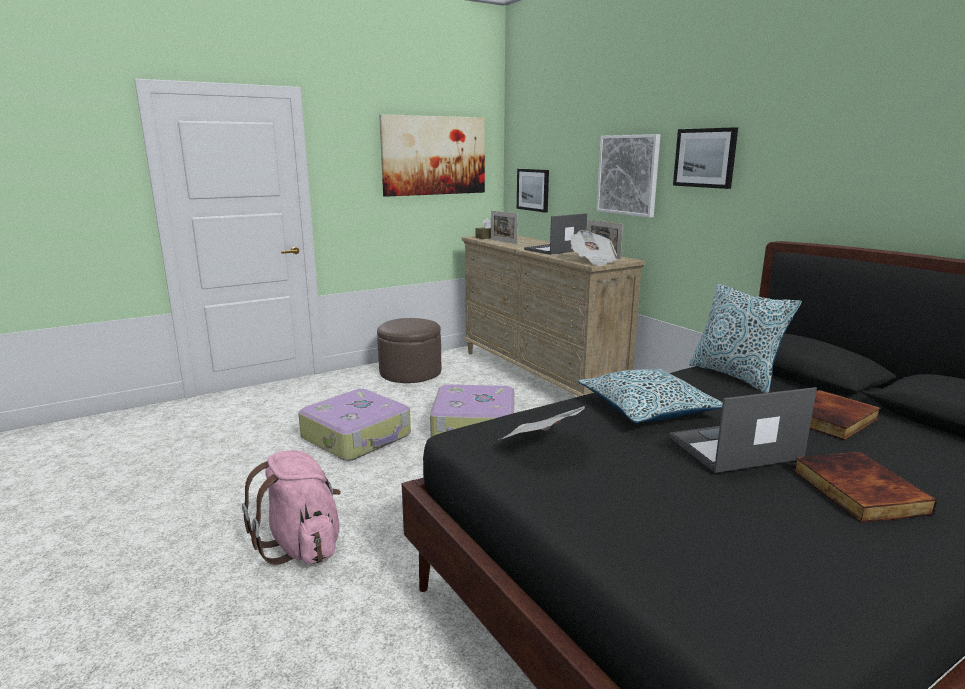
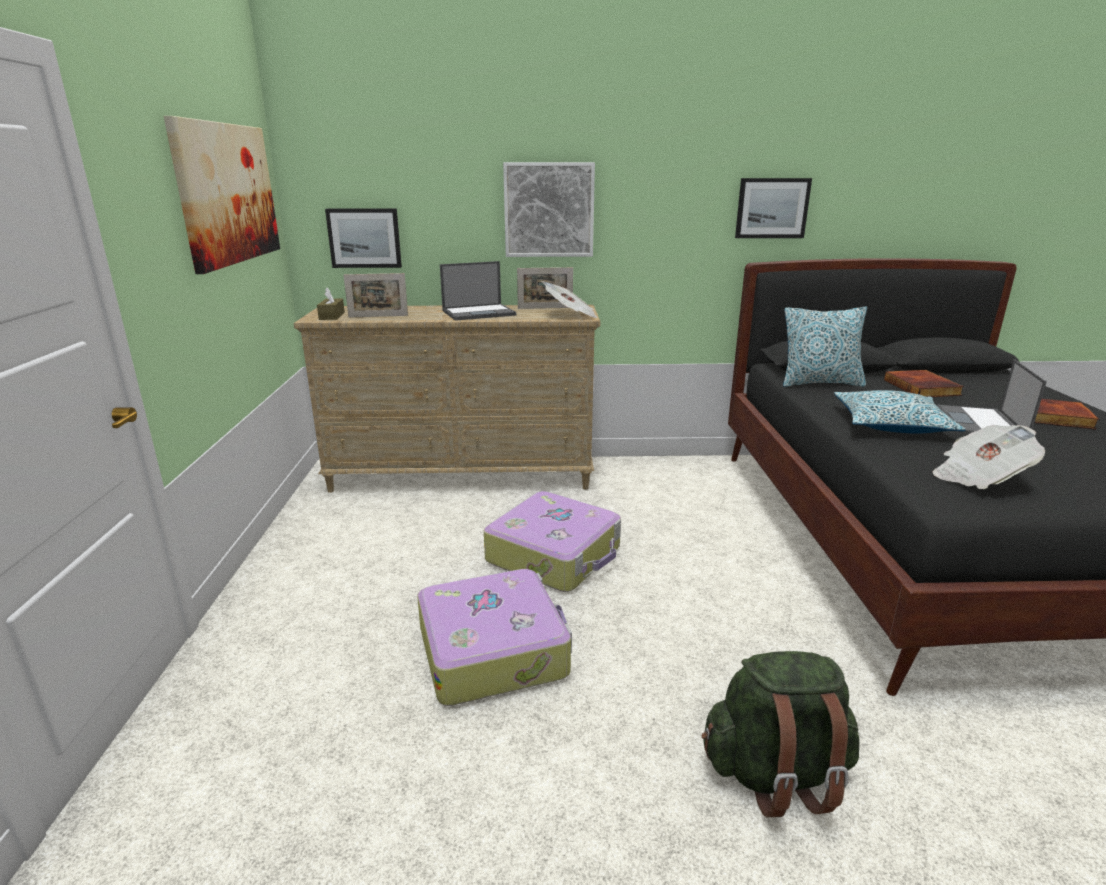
camera: 60 degrees left, 5 degrees up
pink backpack [242,450,341,565] -> green backpack [702,651,859,817]
brown ottoman [377,318,442,383] -> none
laptop [524,213,587,255] -> laptop turned 105 degrees counterclockwise [440,261,516,321]
picture [673,127,738,189] -> picture moved to [735,178,812,238]

